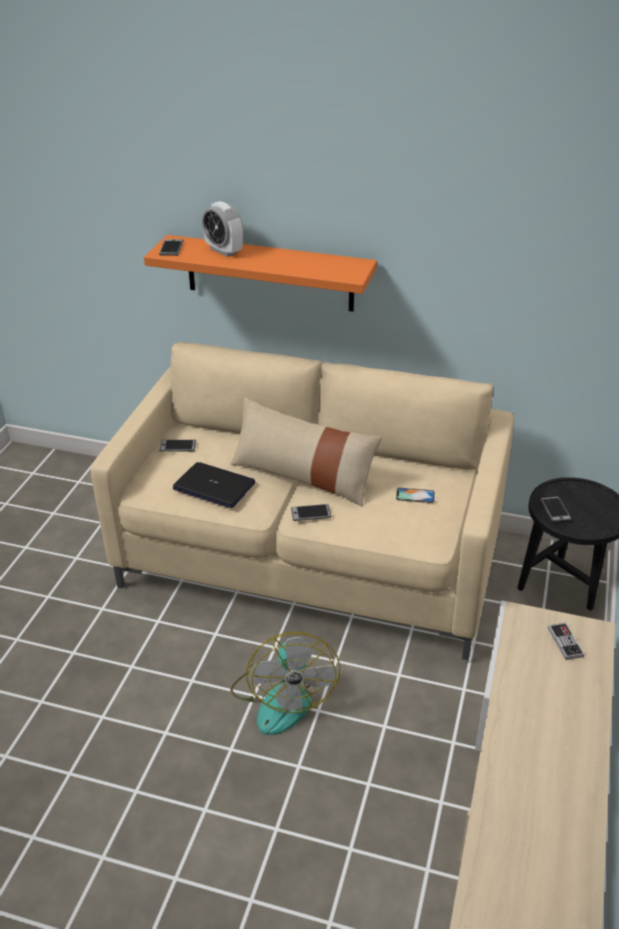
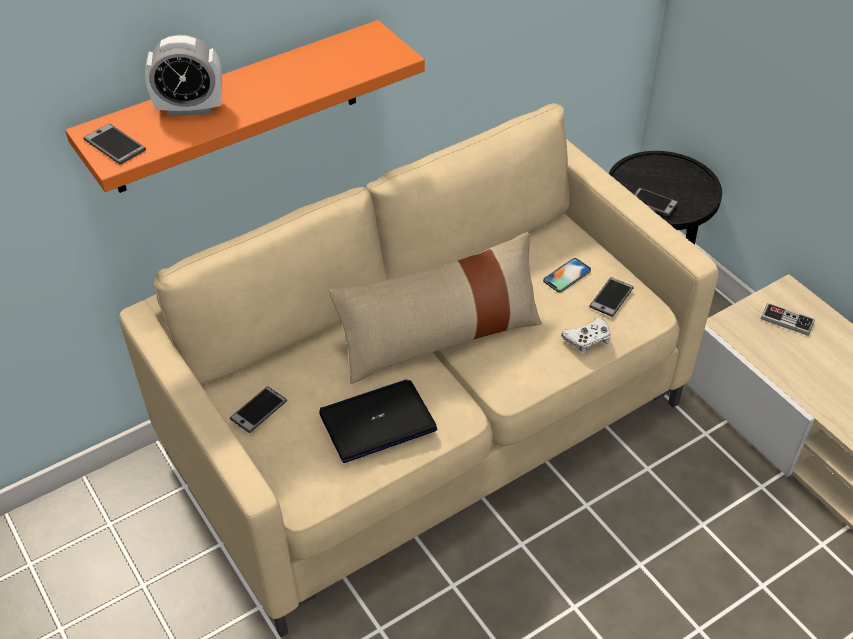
camera: 50 degrees left, 10 degrees up
fan [231,632,340,735] -> none
phone [291,504,331,521] -> phone moved to [589,277,634,317]
none -> white game controller [561,317,611,353]

